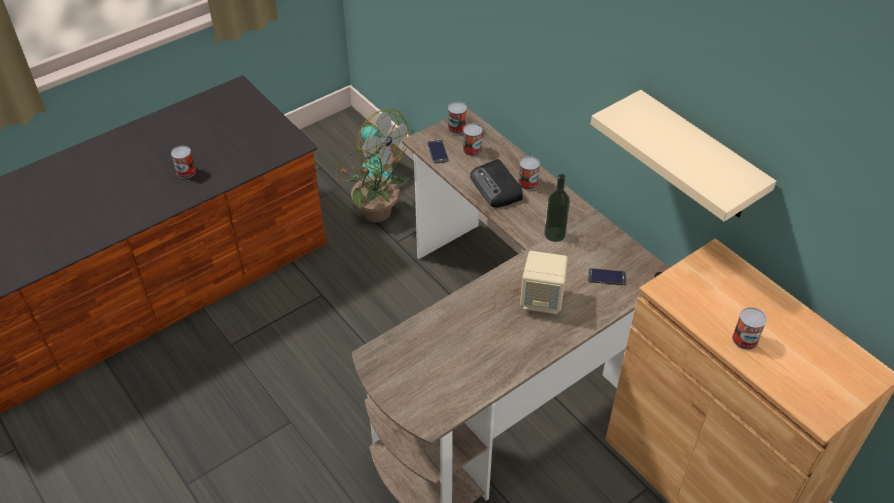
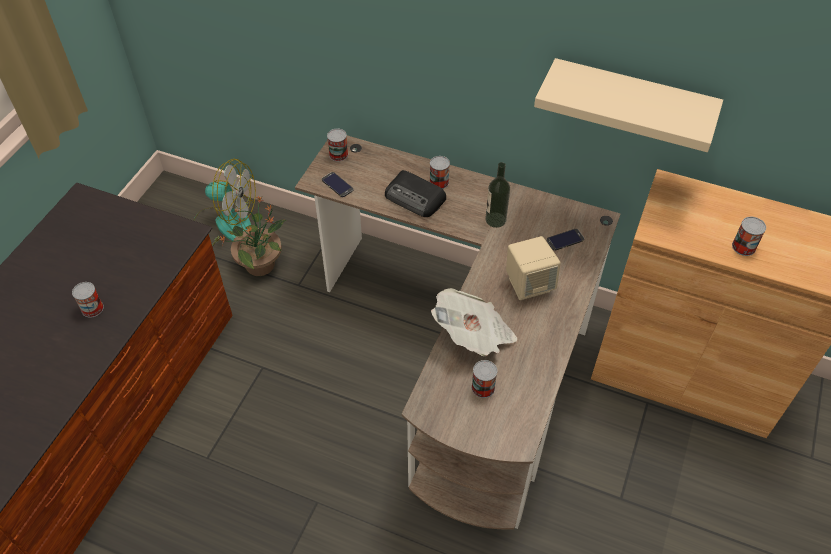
camera: 30 degrees left, 5 degrees up
can [463,123,483,156] -> can moved to [471,360,497,398]
none -> newspaper [431,288,517,356]

